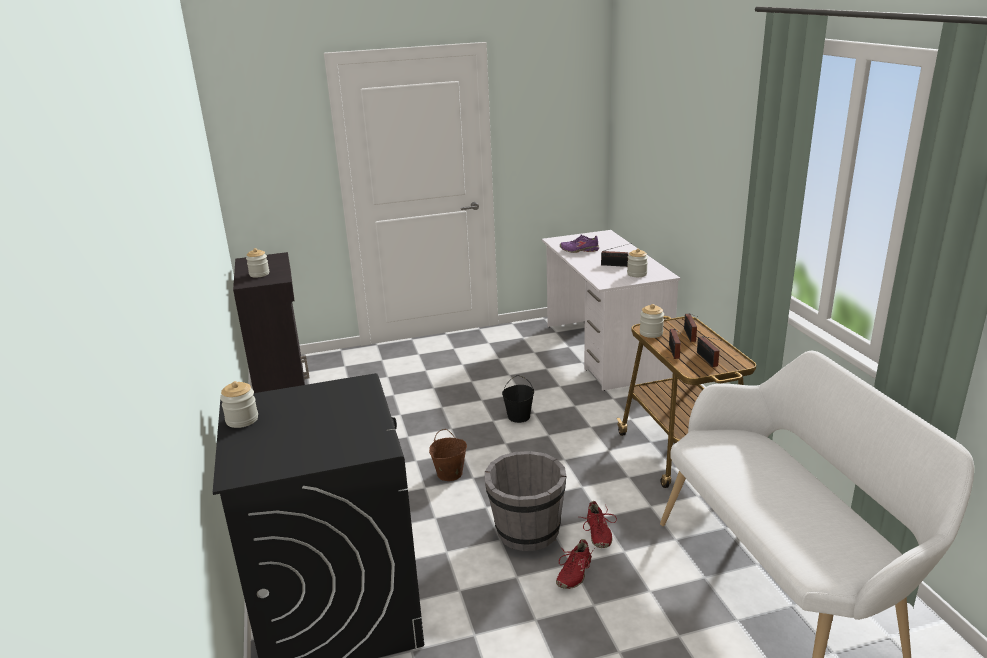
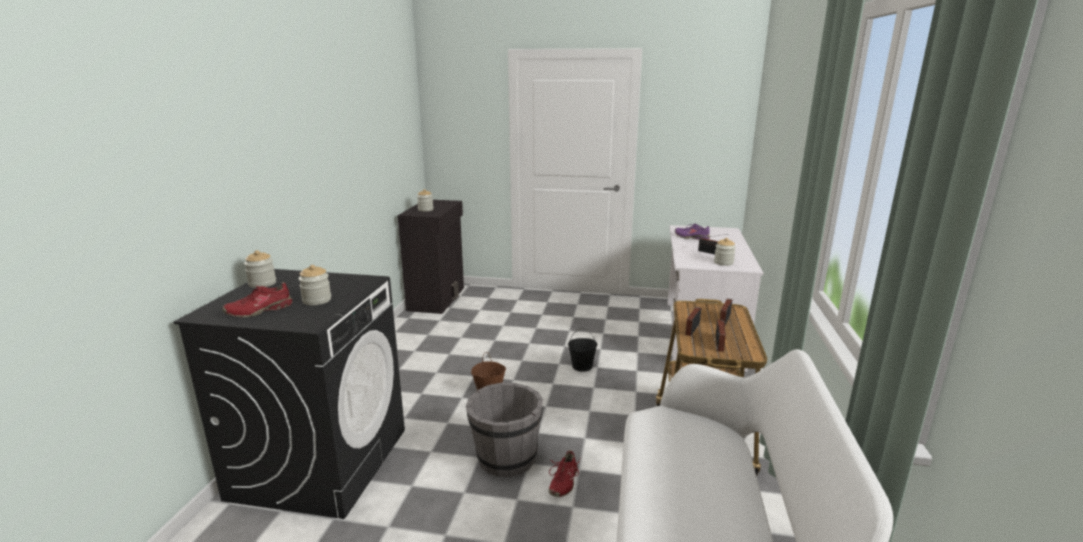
camera: 25 degrees right, 5 degrees down
red shoe [556,539,594,589] -> red shoe moved to [222,282,292,317]
jar [640,304,664,338] -> jar moved to [299,265,331,305]

